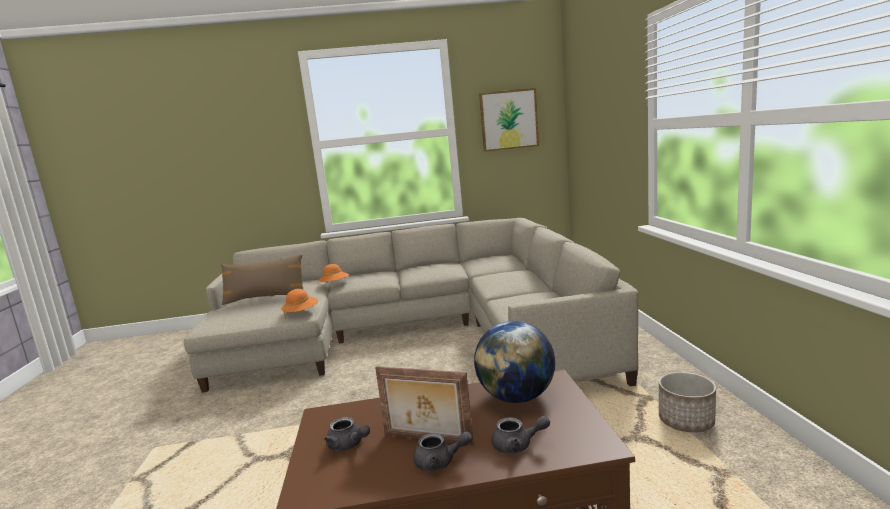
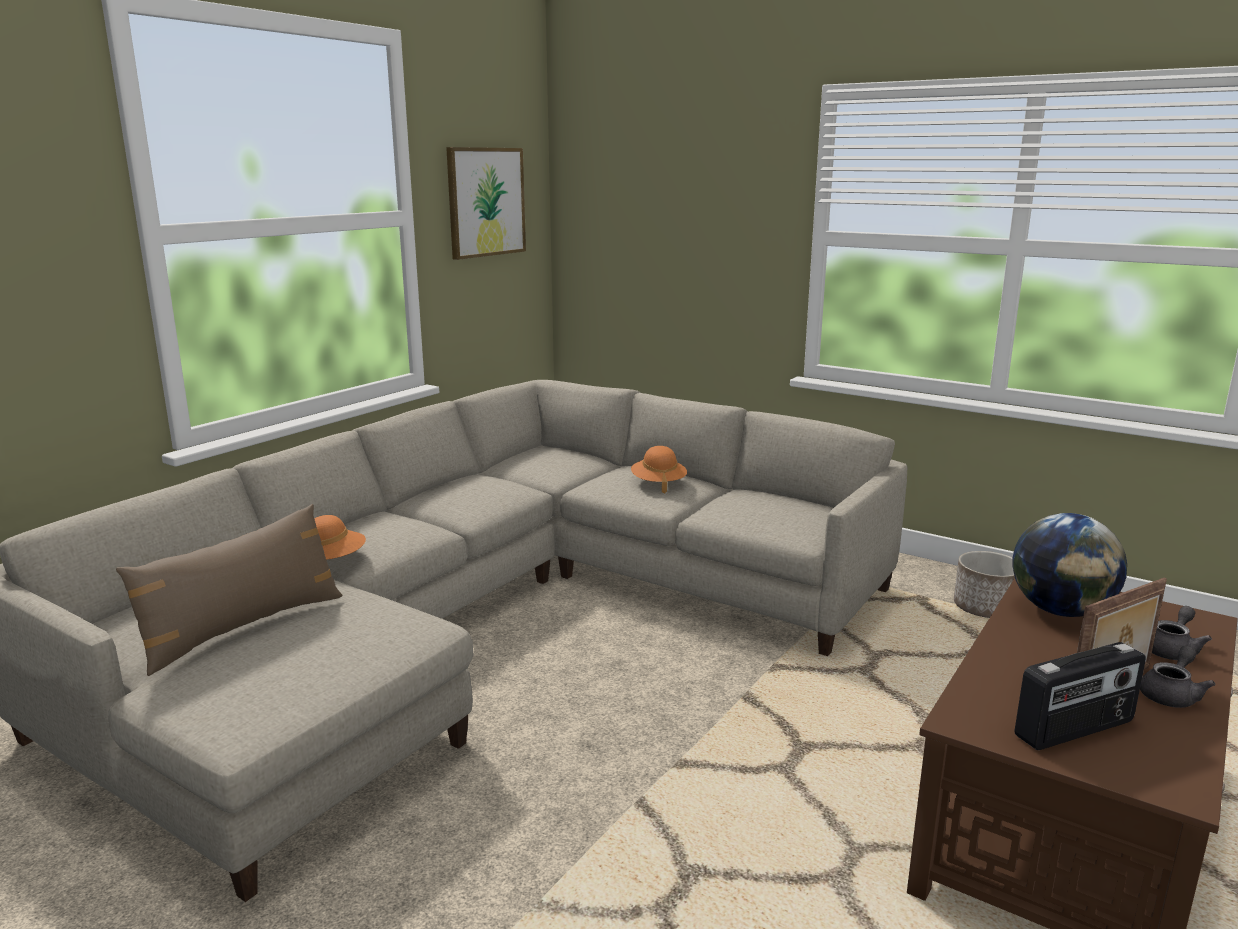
camera: 50 degrees left, 5 degrees up
orange hat [281,289,318,319] -> orange hat moved to [631,446,687,493]
grey teapot [324,417,370,451] -> radio [1015,642,1146,750]

